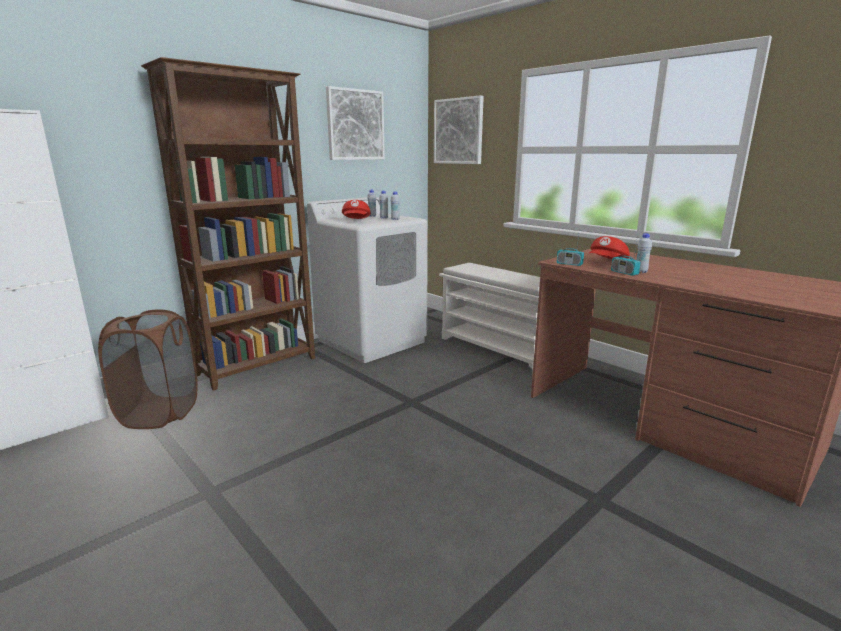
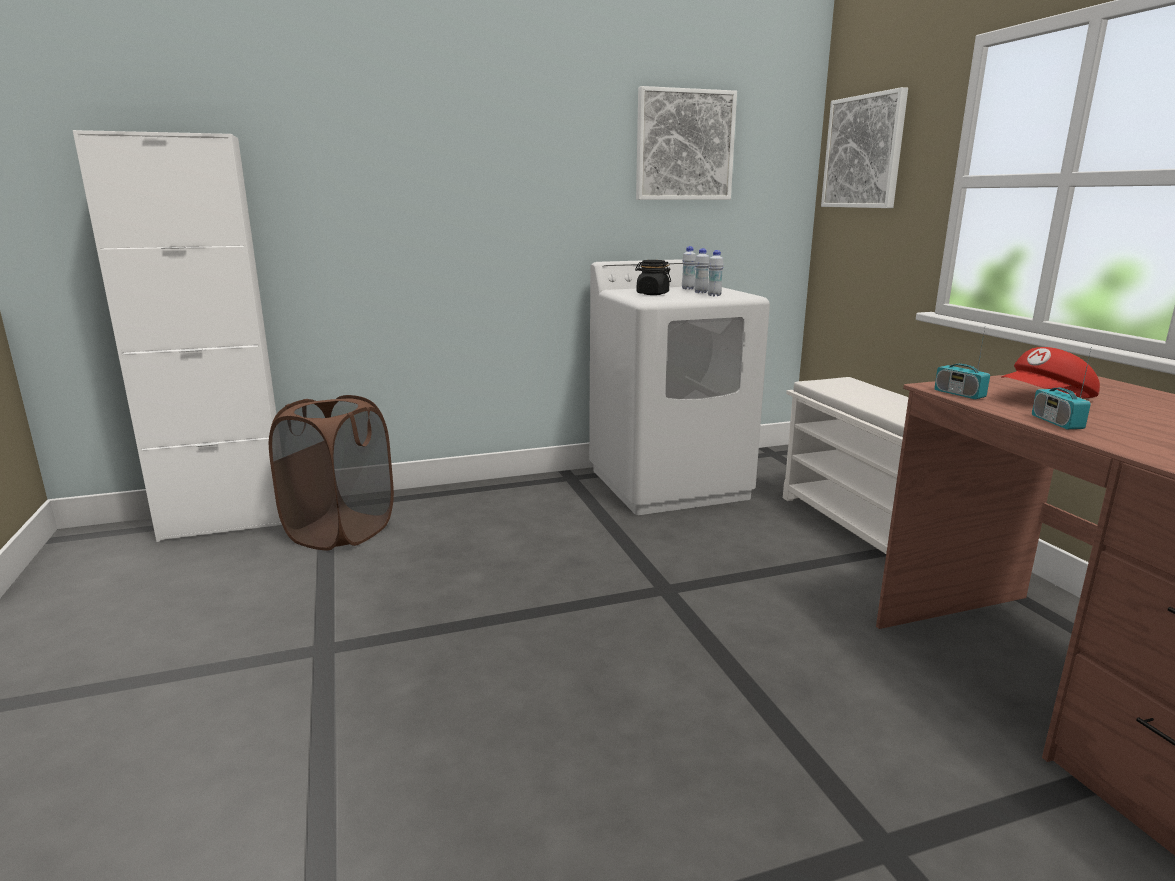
camera: 25 degrees right, 0 degrees up
brown bookcase [141,57,315,391] -> none
red cap [342,200,371,219] -> black jar [635,260,671,295]
white bottle [637,233,652,273] -> none

